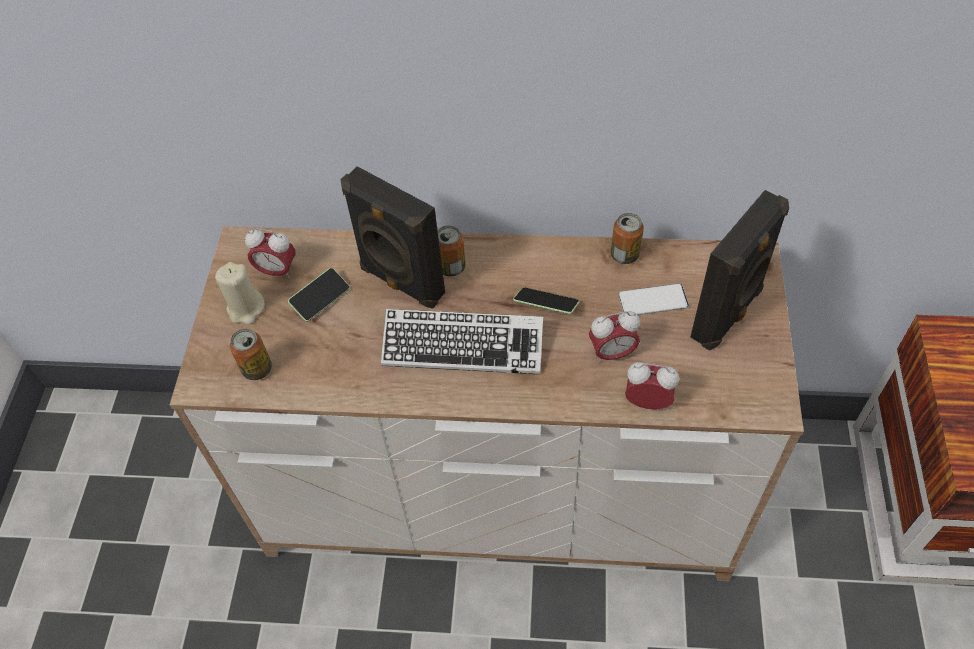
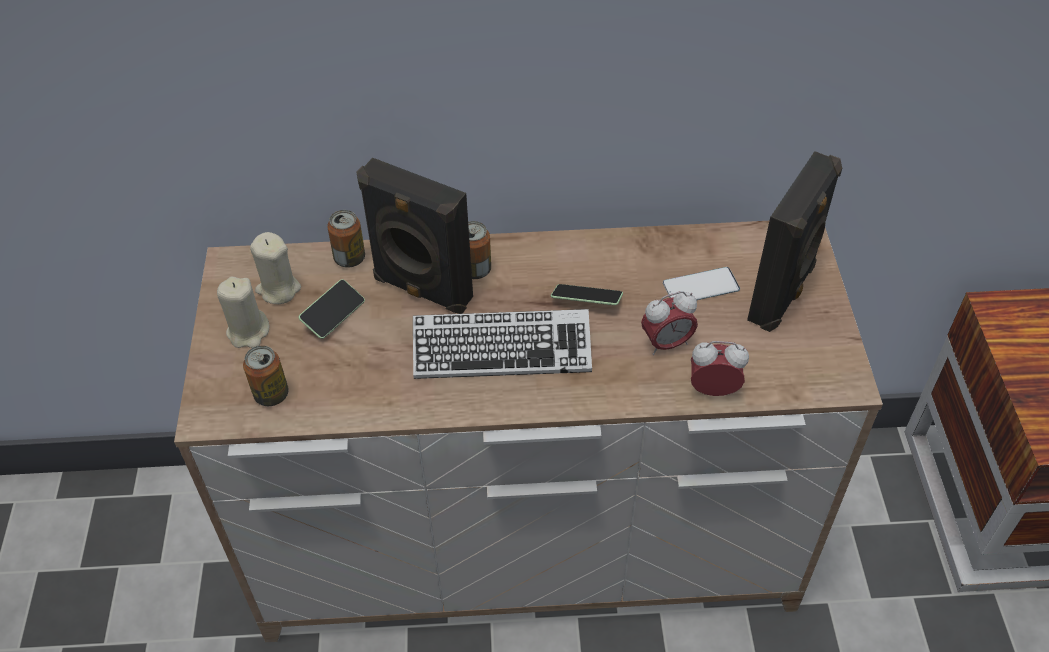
camera: 10 degrees left, 5 degrees down
alarm clock [245,228,295,279] -> beige candle [250,232,301,304]
can [611,213,644,264] -> can moved to [327,210,365,267]

